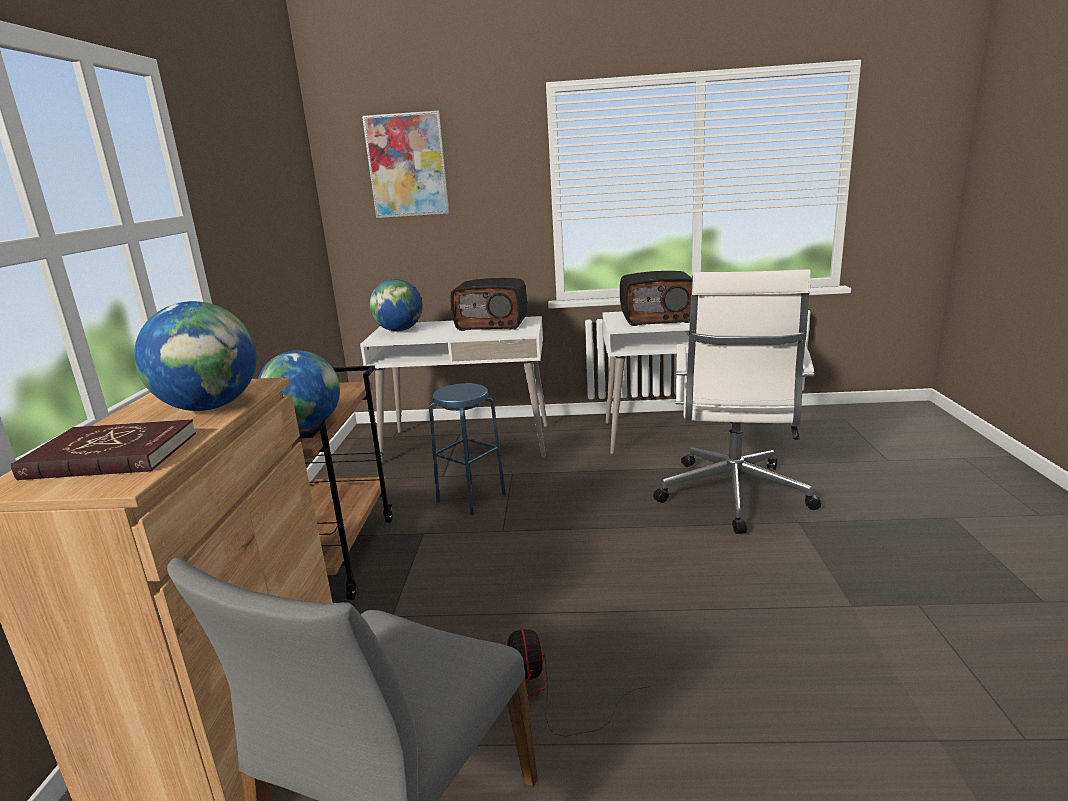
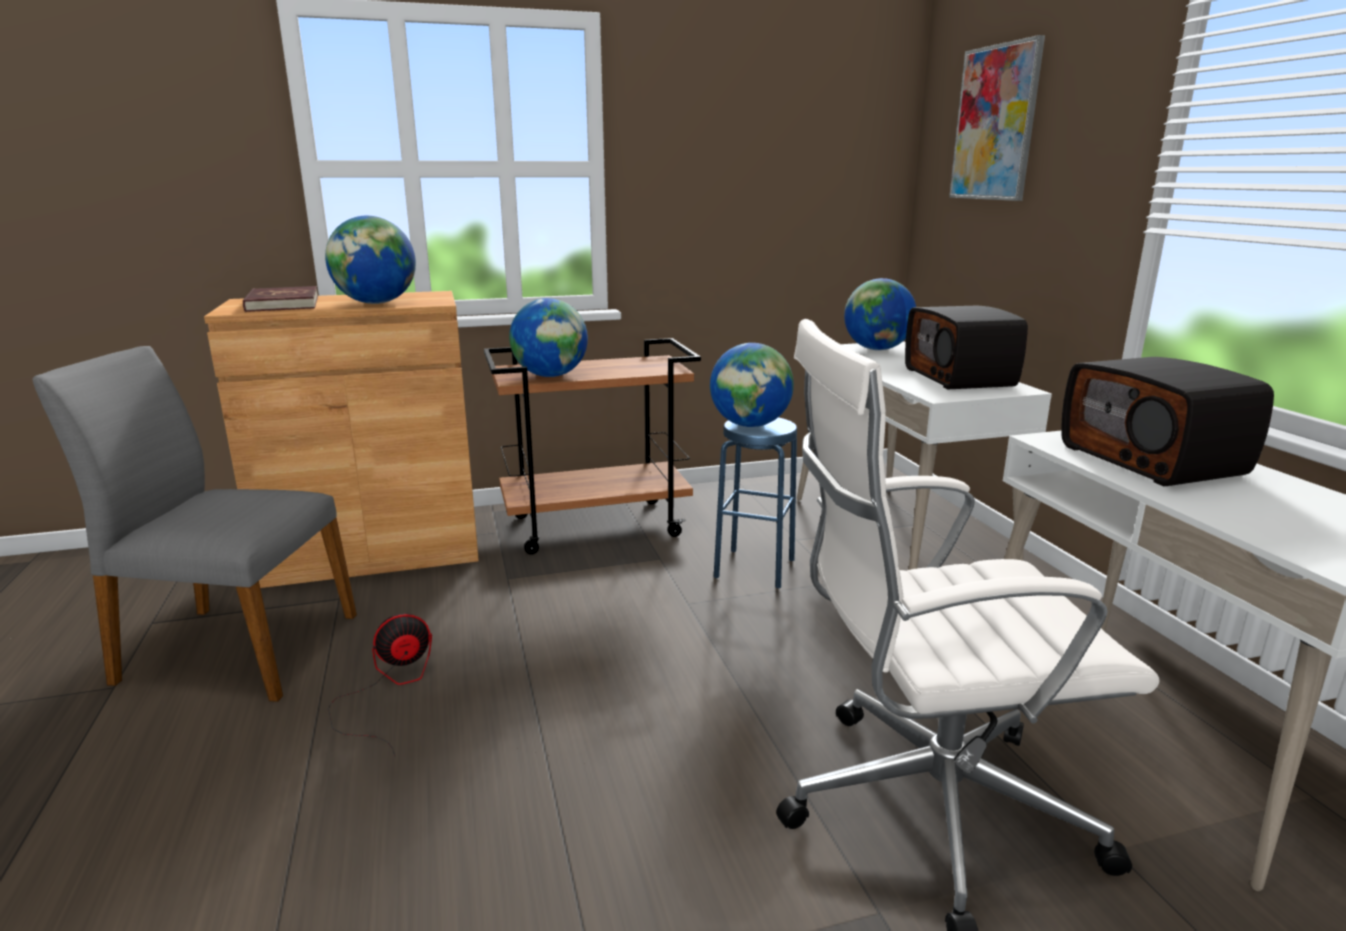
camera: 70 degrees right, 0 degrees up
none -> globe [710,343,794,427]

